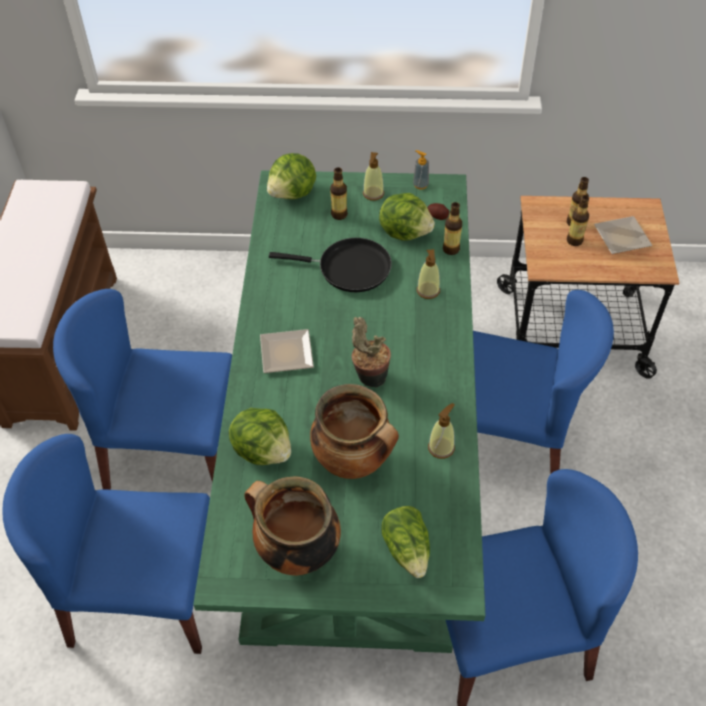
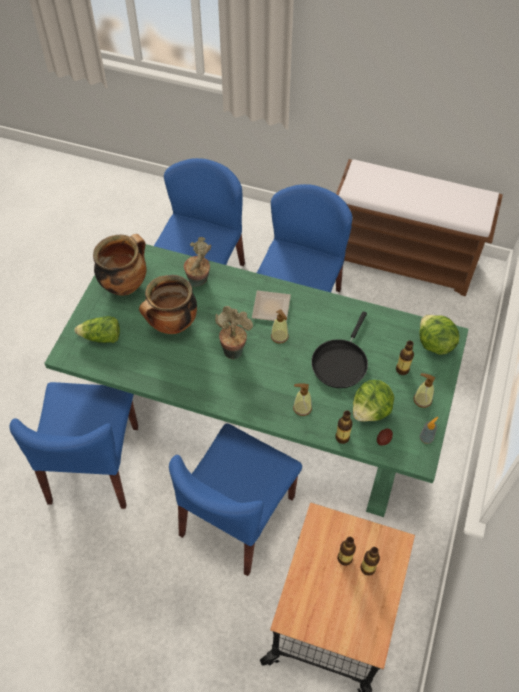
camera: 105 degrees right, 5 degrees up
lettuce [229,408,291,465] -> potted plant [184,237,211,287]
soap dispenser [428,403,455,459] -> soap dispenser moved to [271,309,289,343]
plate [594,216,652,254] -> none

